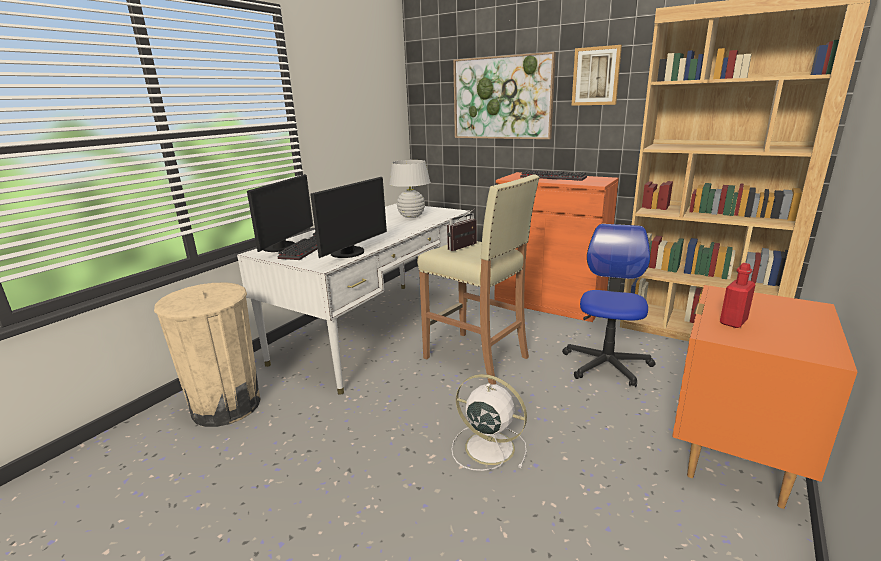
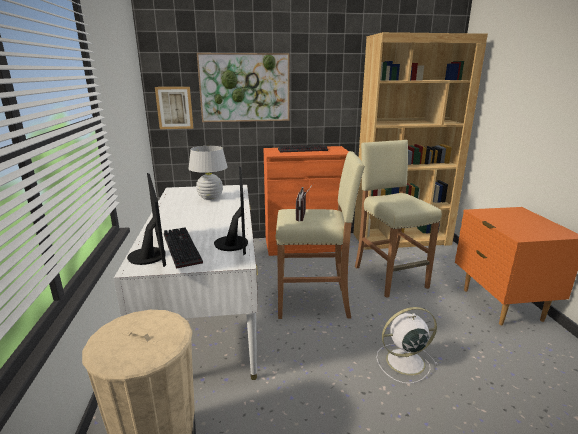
camera: 40 degrees left, 0 degrees up
office chair [562,224,656,387] -> beige stool [355,140,442,298]
picture [572,45,622,106] -> picture moved to [155,87,193,129]
red bottle [720,263,756,328] -> none

